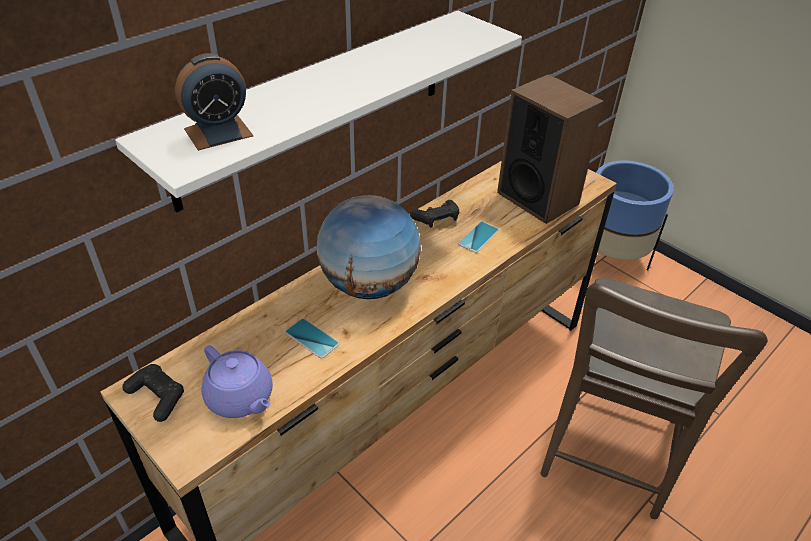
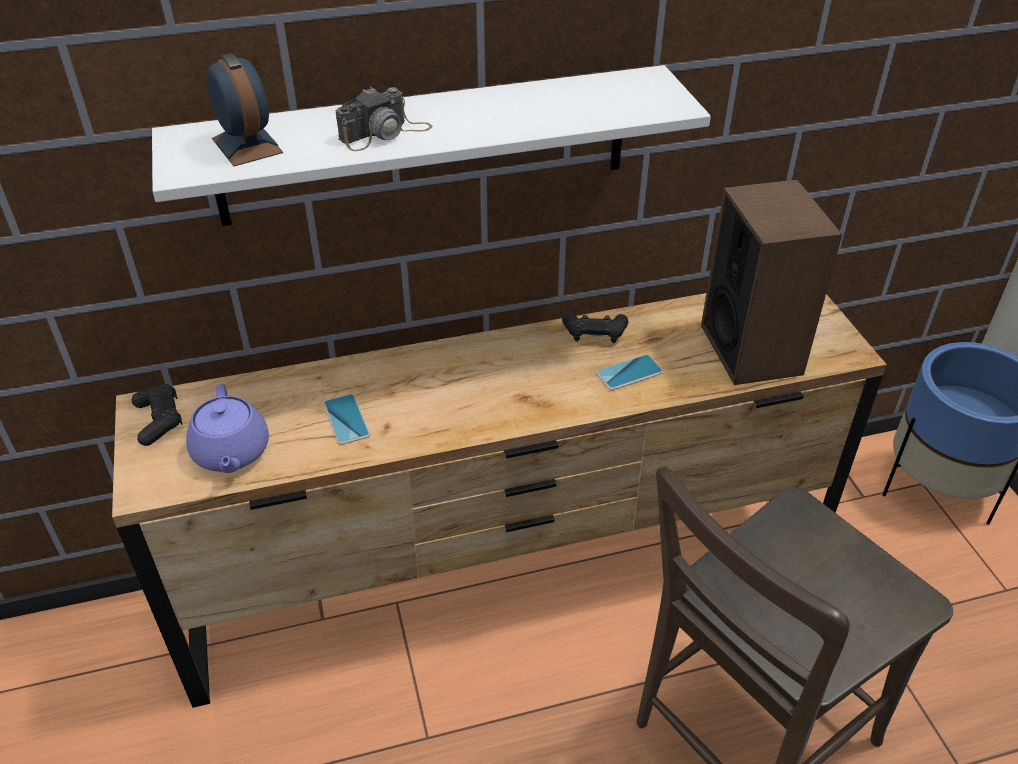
camera: 30 degrees right, 0 degrees up
alarm clock [175,53,254,151] -> alarm clock turned 120 degrees counterclockwise [207,53,283,166]
globe [317,195,421,299] -> none
none -> camera [336,87,432,151]

